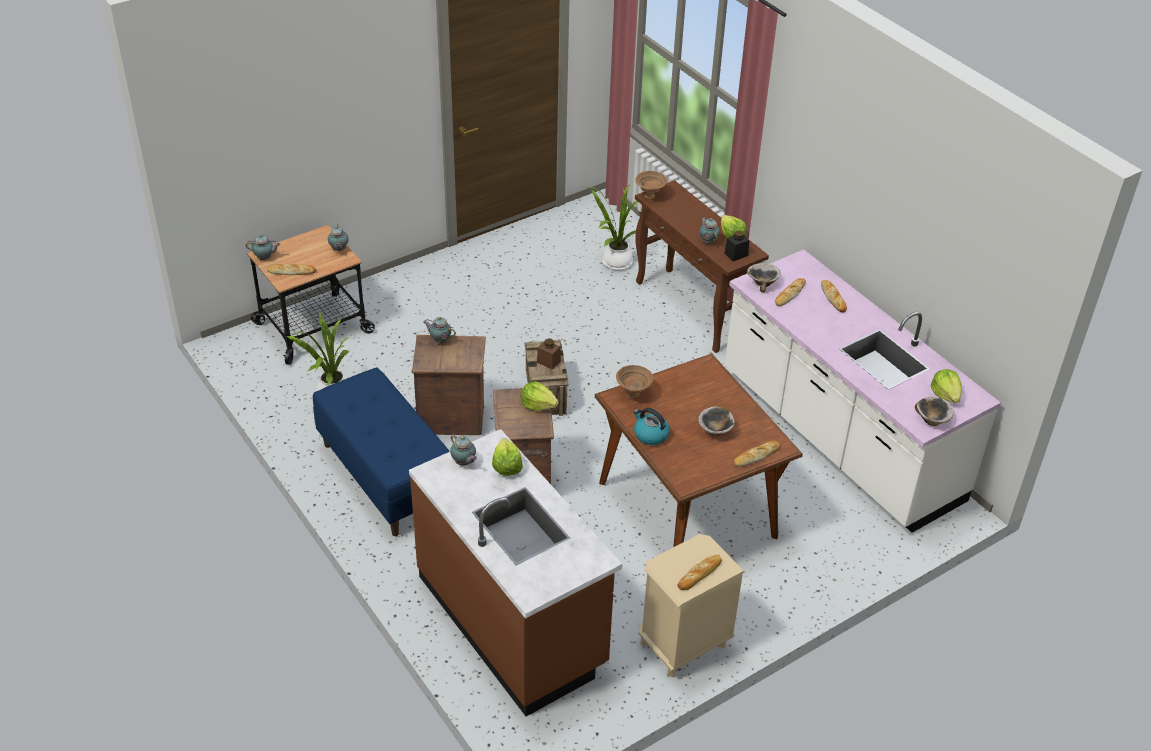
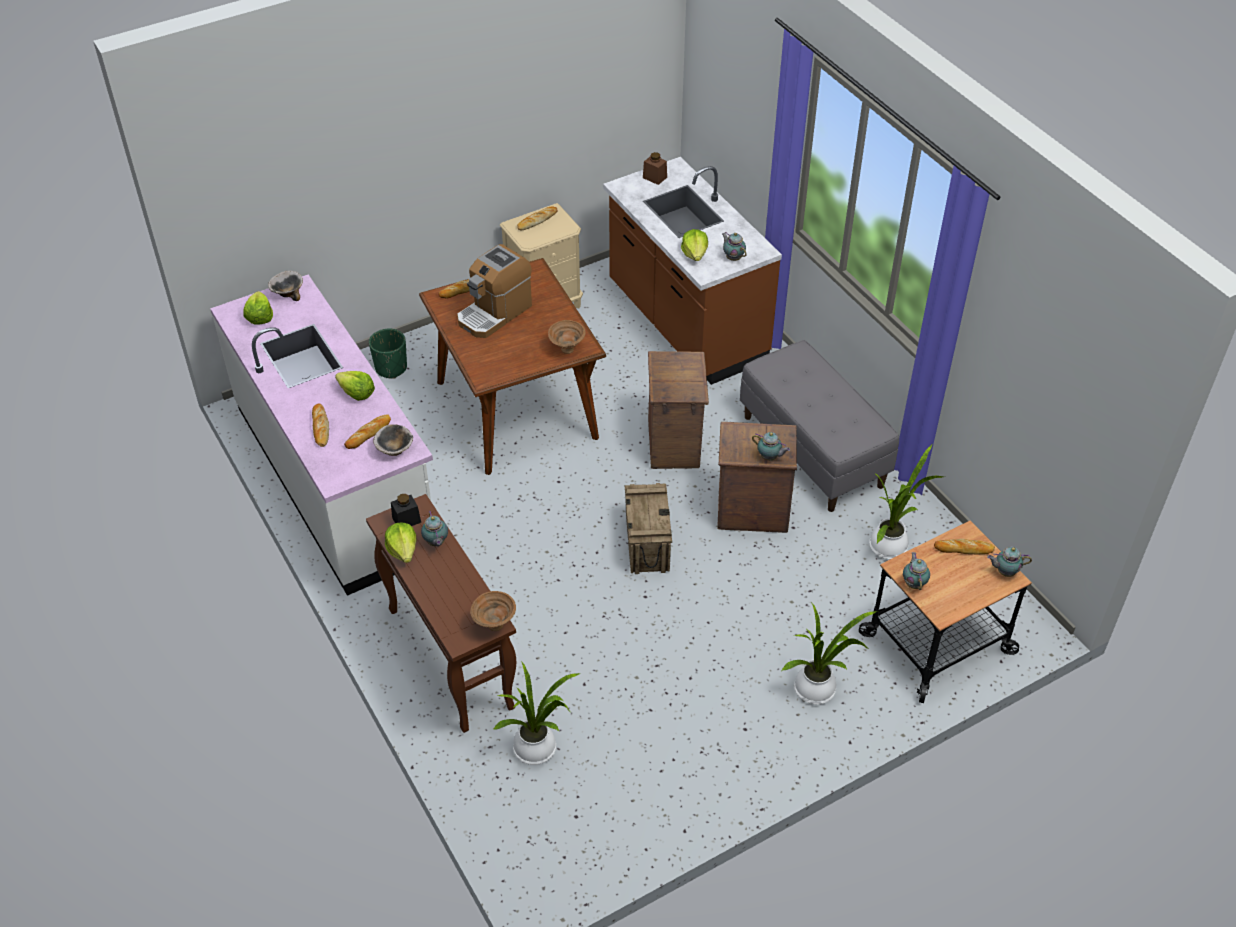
camera: 175 degrees left, 5 degrees up
blue bench [313,367,450,536] -> grey bench [740,340,899,512]
lettuce [521,381,559,411] -> lettuce moved to [335,371,375,401]
brown jar [537,338,561,370] -> brown jar moved to [643,152,667,185]
kettle [633,408,670,445] -> none
bowl [698,406,735,436] -> coffee machine [457,244,532,338]
none -> green planter [369,329,407,379]
none -> potted plant [782,602,878,704]

